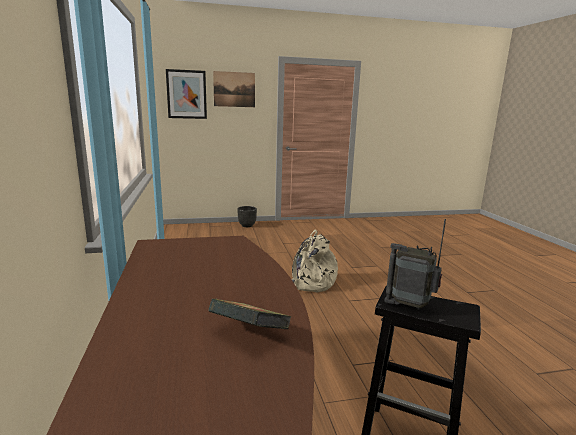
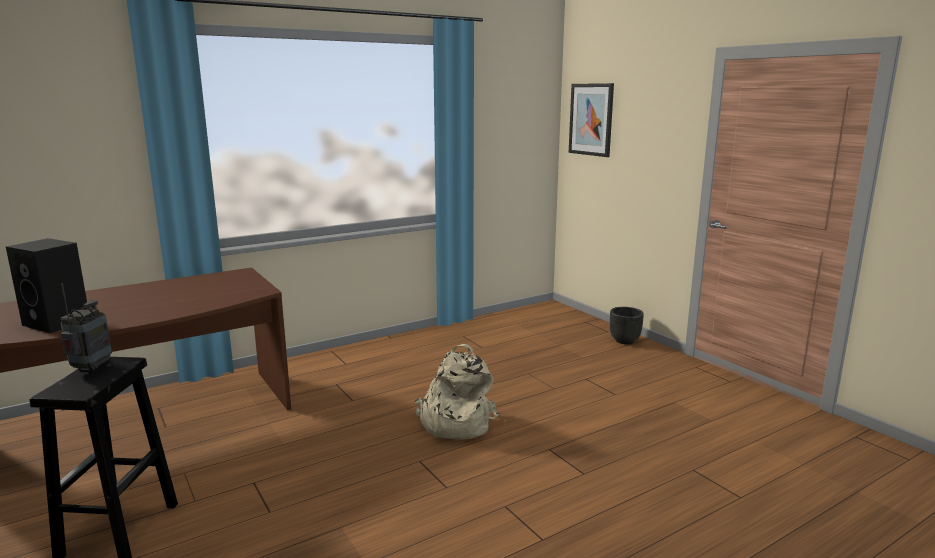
camera: 70 degrees right, 0 degrees up
book [209,299,292,329] -> black speaker [6,238,87,333]
picture [213,71,255,107] -> none

